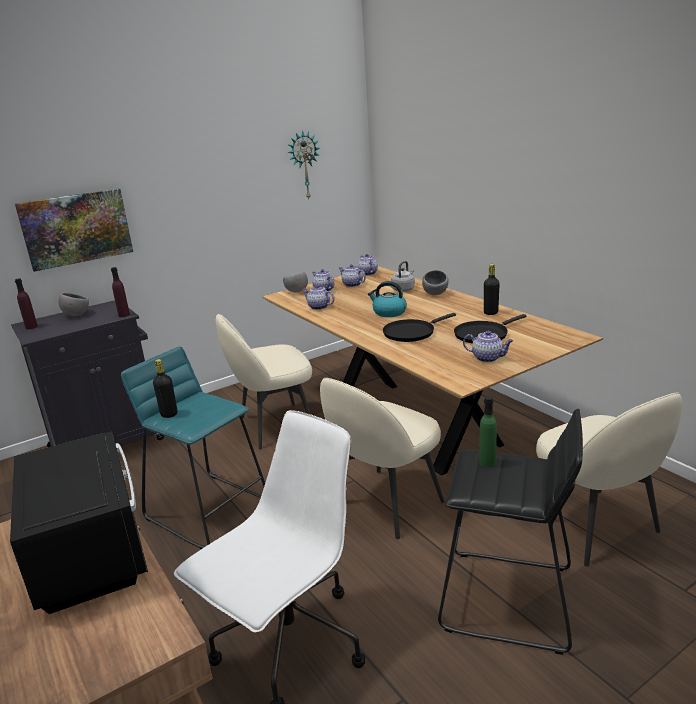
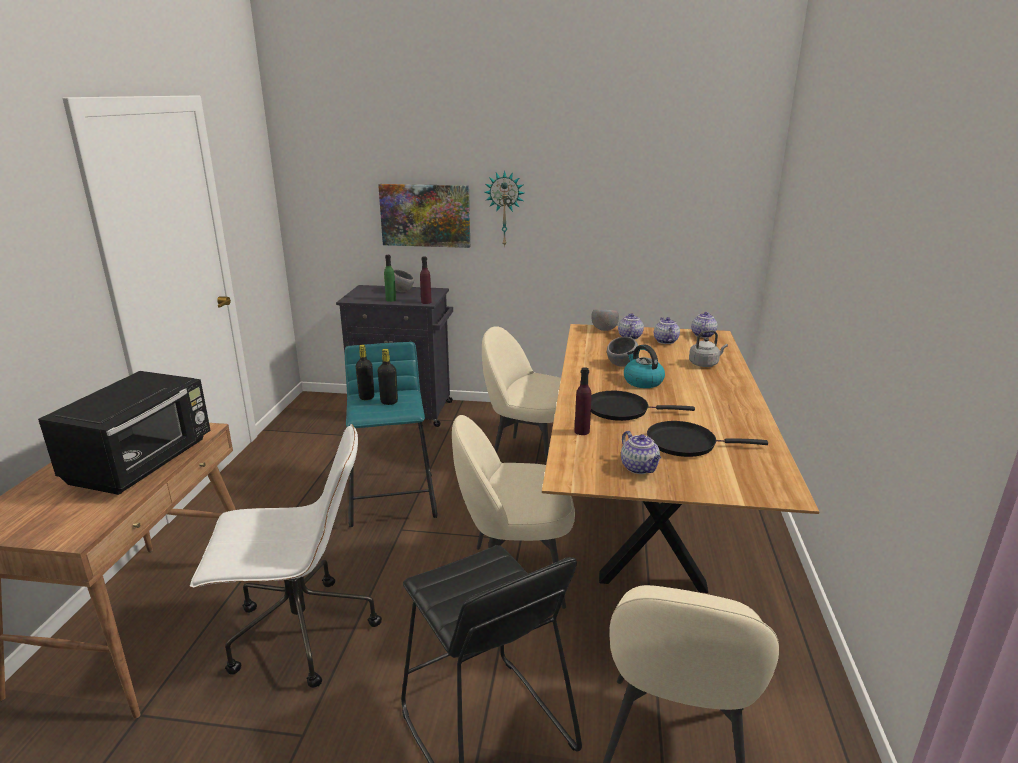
camera: 40 degrees right, 0 degrees up
purple bottle [15,278,38,329] -> purple bottle moved to [574,367,592,435]
wall clock [288,130,320,199] -> wall clock moved to [484,170,524,247]
teapot [302,285,334,310] -> none
grey bowl [422,270,448,295] -> grey bowl moved to [607,337,638,367]
green bottle [479,396,497,468] -> green bottle moved to [384,255,396,302]
black bottle [484,264,500,315] -> black bottle moved to [378,349,398,405]

